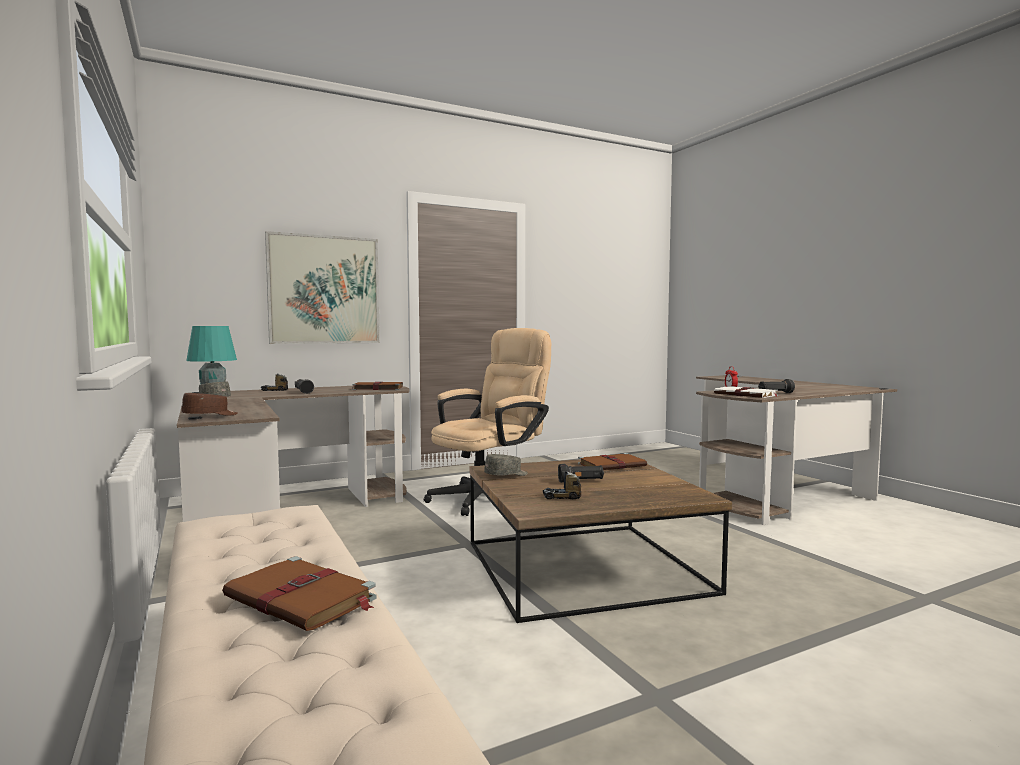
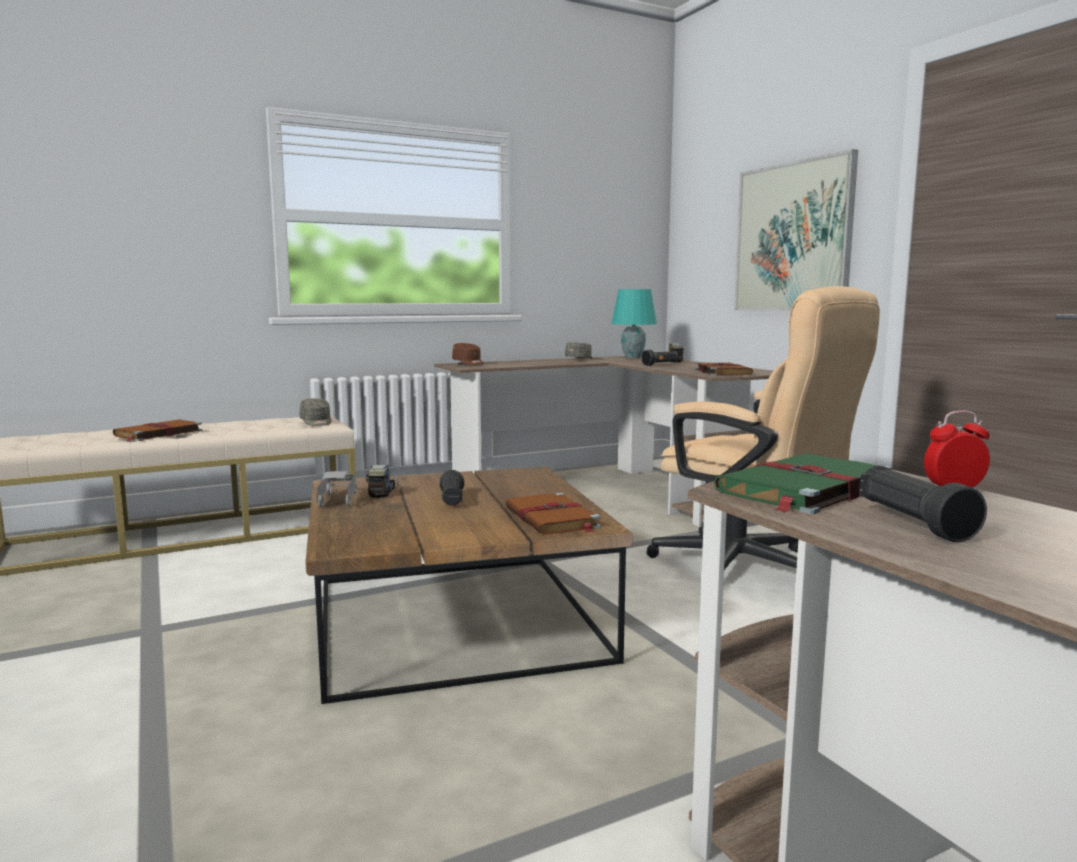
camera: 90 degrees right, 5 degrees up
grey cap [484,454,528,476] -> grey cap moved to [300,398,331,426]
white book [714,386,779,398] -> green book [714,453,892,514]
none -> grey toy car [316,471,357,507]

